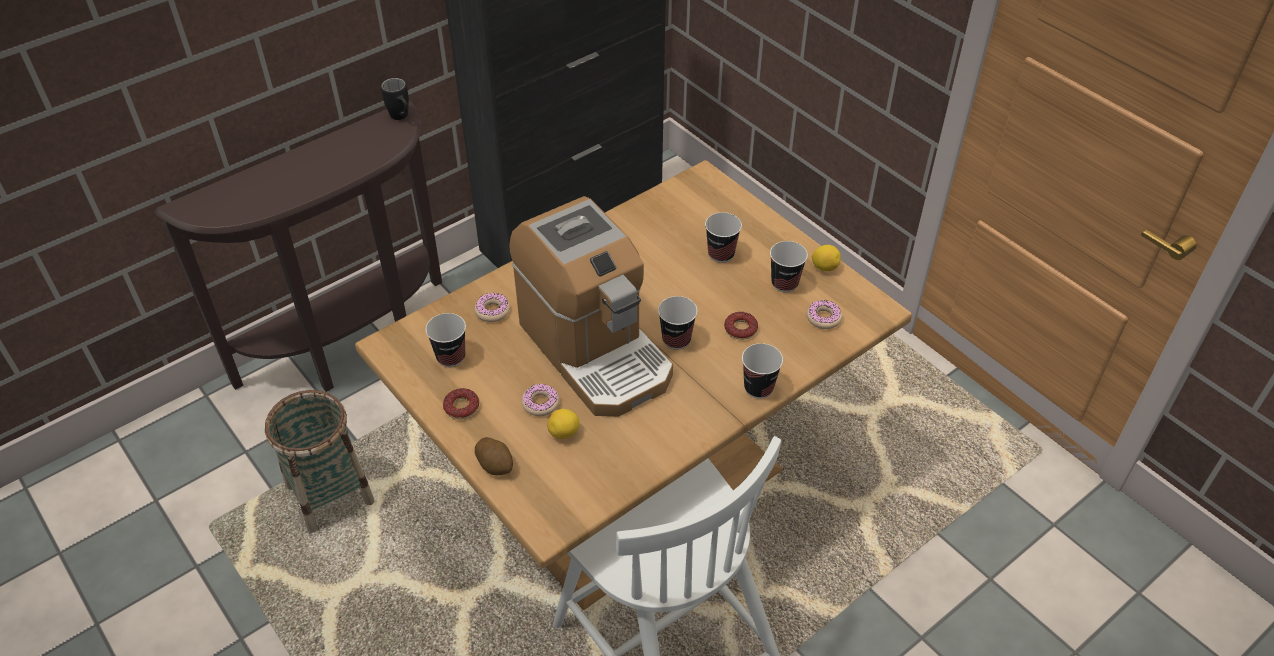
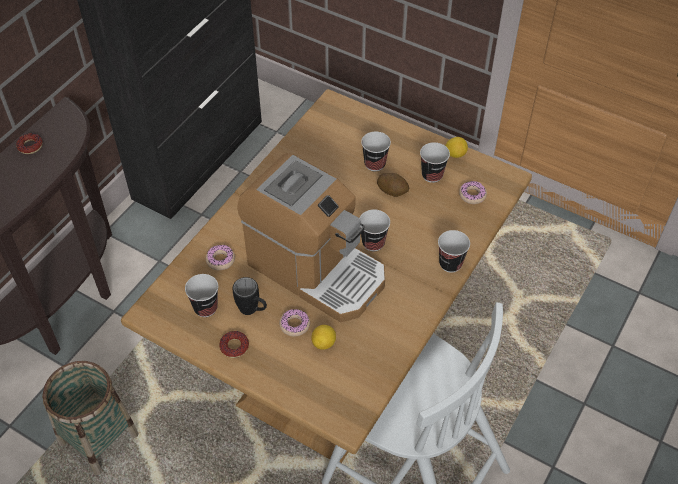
camera: 20 degrees left, 5 degrees up
black mug [381,78,409,120] -> black mug moved to [233,277,267,315]
potato [475,437,513,475] -> potato moved to [377,173,409,197]
donut [724,312,758,340] -> donut moved to [16,133,43,154]

